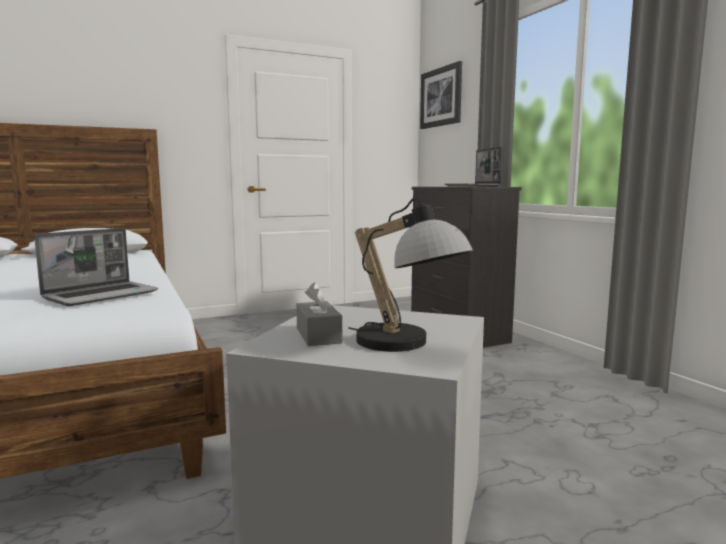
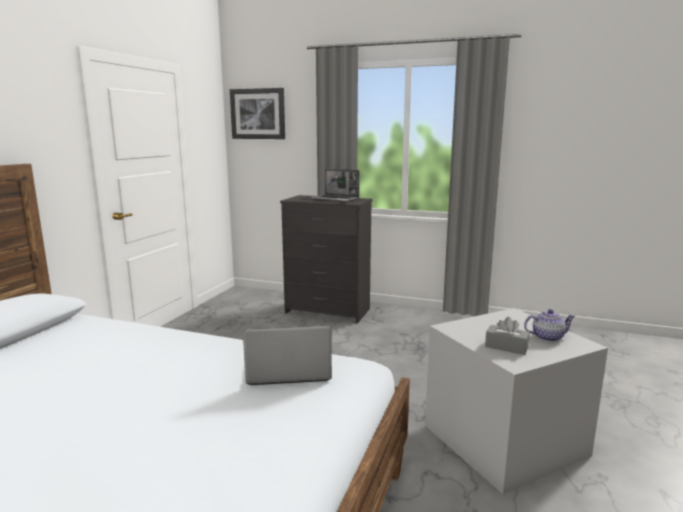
camera: 45 degrees left, 5 degrees up
laptop [34,228,158,306] -> laptop turned 90 degrees counterclockwise [243,325,332,385]
table lamp [348,197,473,352] -> teapot [524,309,576,342]

